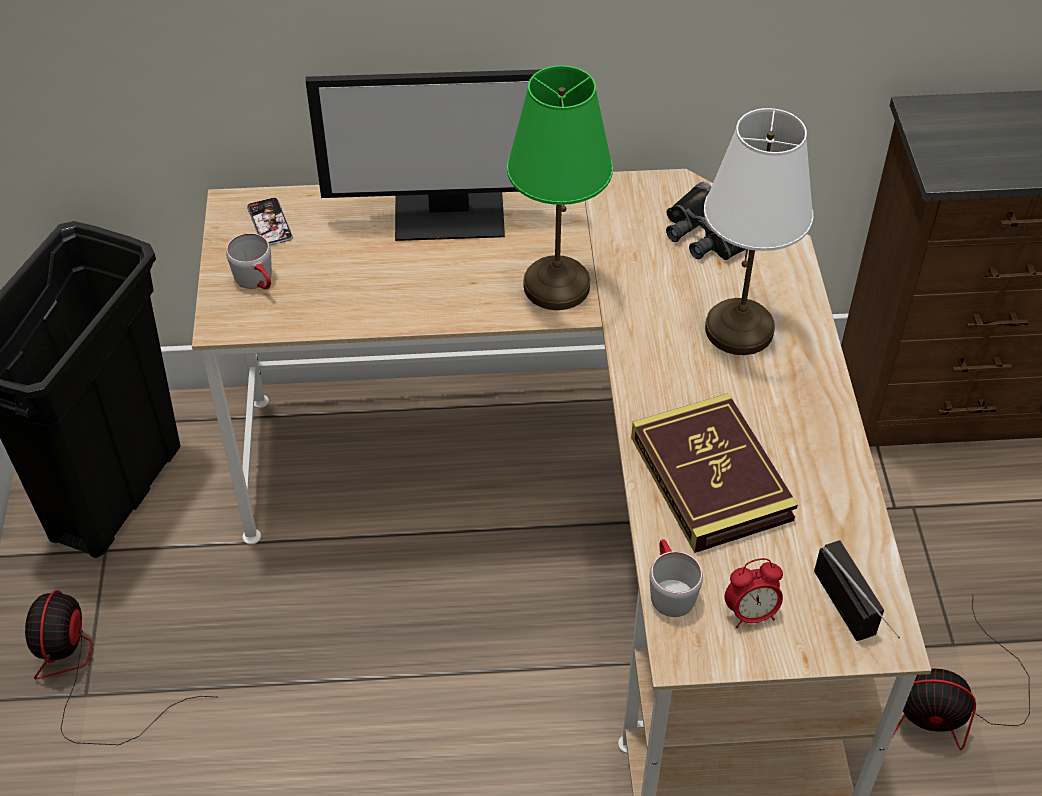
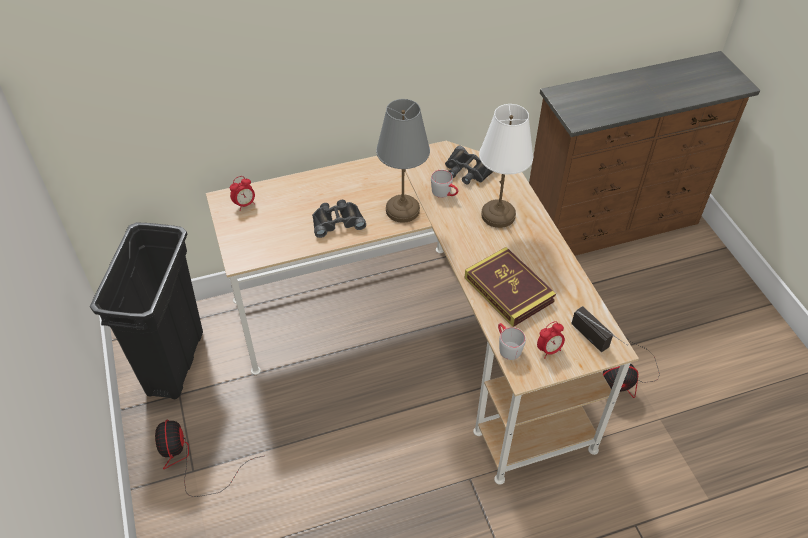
camera: 15 degrees left, 0 degrees up
grey mug [226,233,272,290] -> grey mug moved to [431,170,458,198]
phone [247,198,293,245] -> alarm clock [230,176,255,211]
monitor [306,69,542,241] -> none
green table lamp [507,65,613,310] -> grey table lamp [376,99,430,223]
none -> black binoculars [312,200,366,238]

